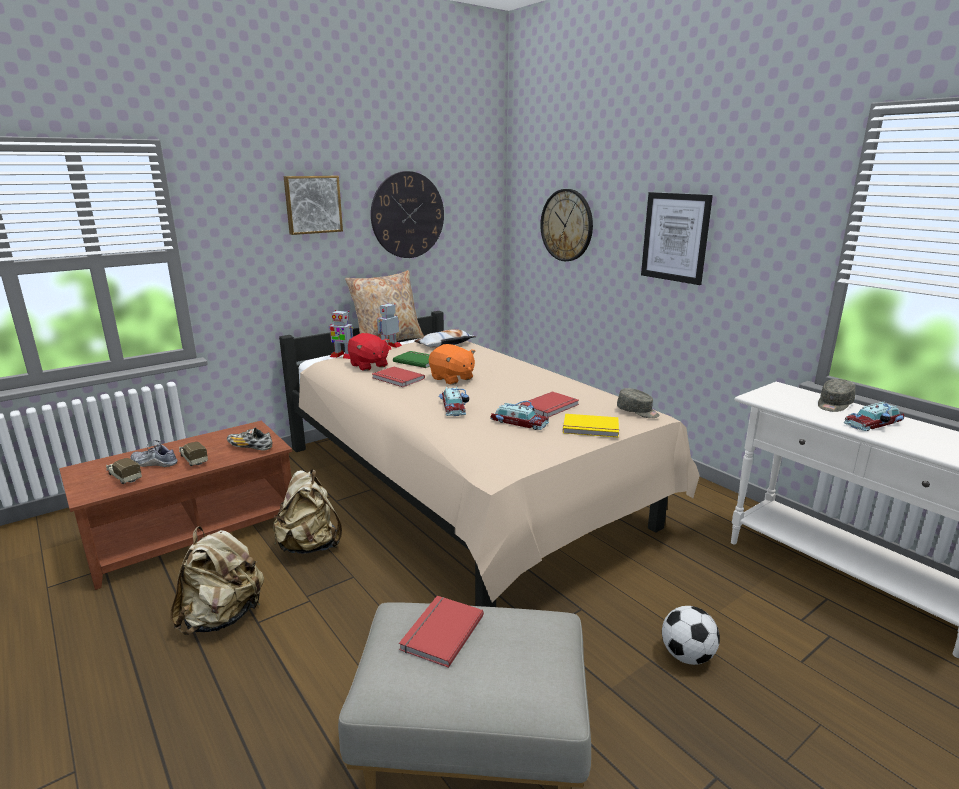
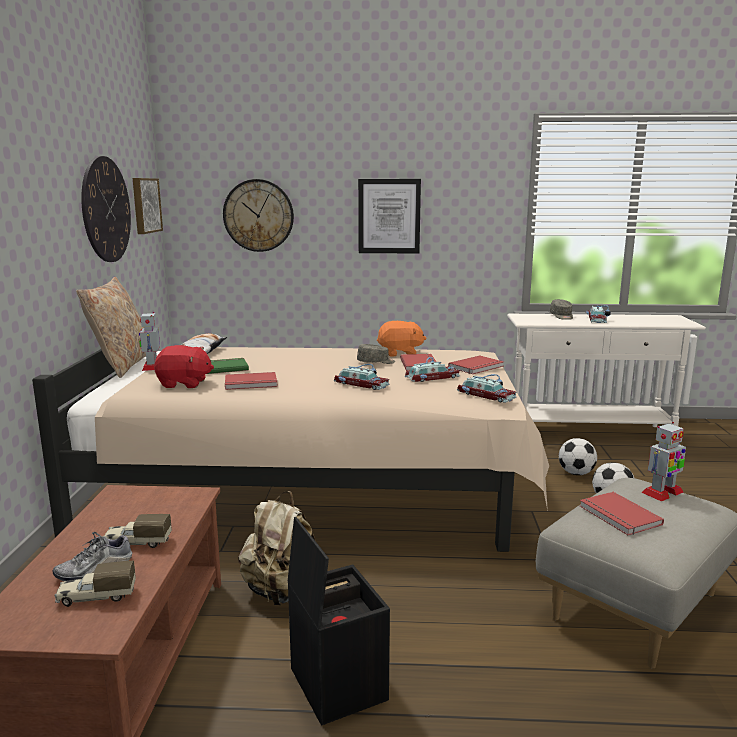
camera: 50 degrees left, 5 degrees down
beige backpack [170,526,264,635] -> black storage box [288,517,390,726]
shoe [227,427,272,451] -> none
picture [284,176,343,235] -> picture moved to [133,178,163,234]
toy robot [330,310,353,359] -> toy robot moved to [641,422,686,501]
orange plush toy [429,344,475,385] -> orange plush toy moved to [377,321,426,357]
yellow book [563,414,619,438] -> red book [448,356,504,374]
grey cap [617,388,659,418] -> grey cap moved to [357,344,395,364]
none -> toy car [457,374,516,403]
none -> football [559,438,597,475]

